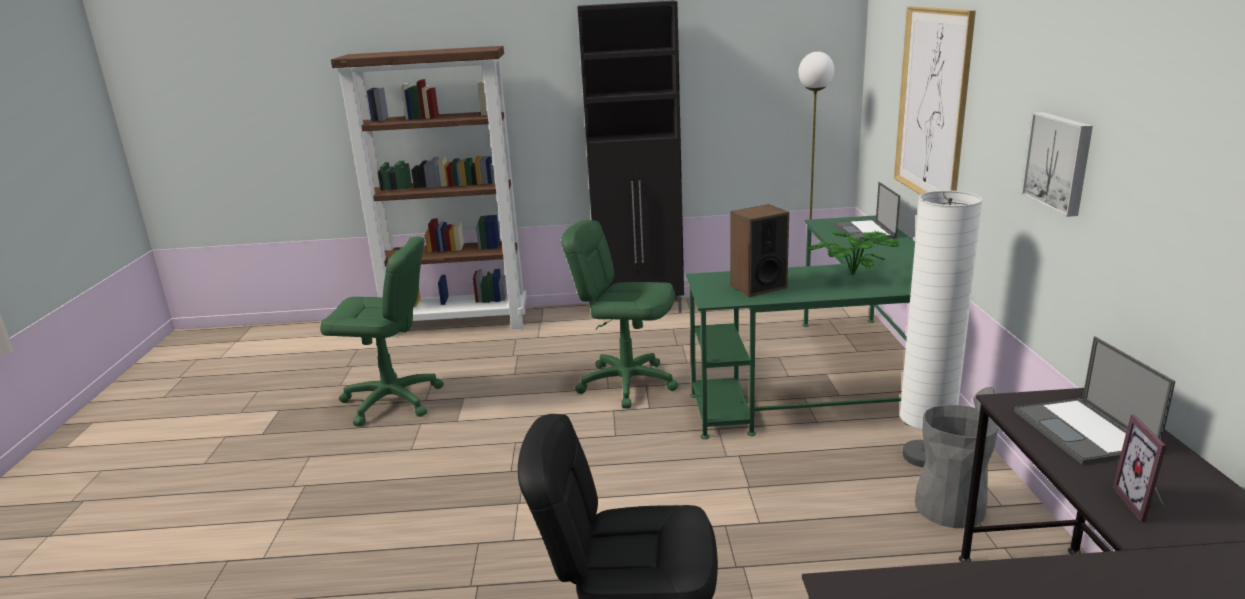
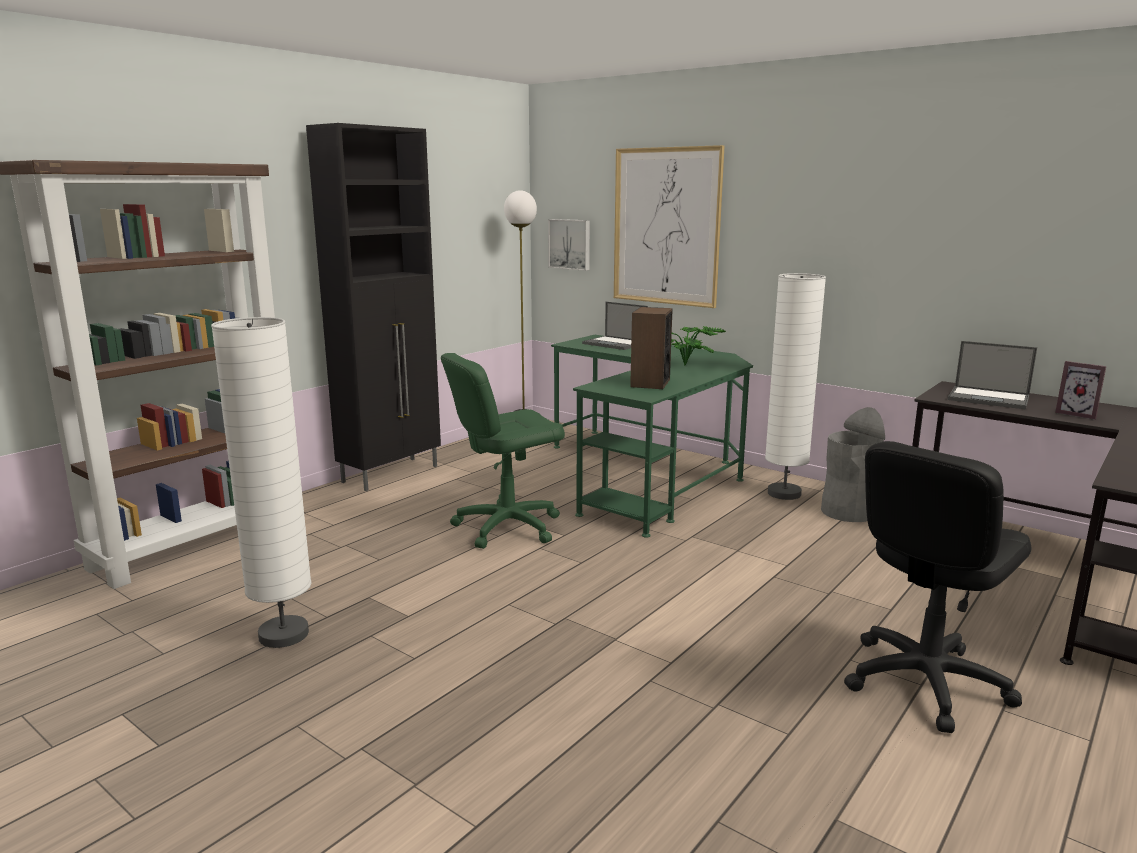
camera: 50 degrees left, 5 degrees down
green office chair [320,237,444,426] -> white floor lamp [211,317,312,648]
picture [1022,112,1093,217] -> picture moved to [548,219,590,271]

